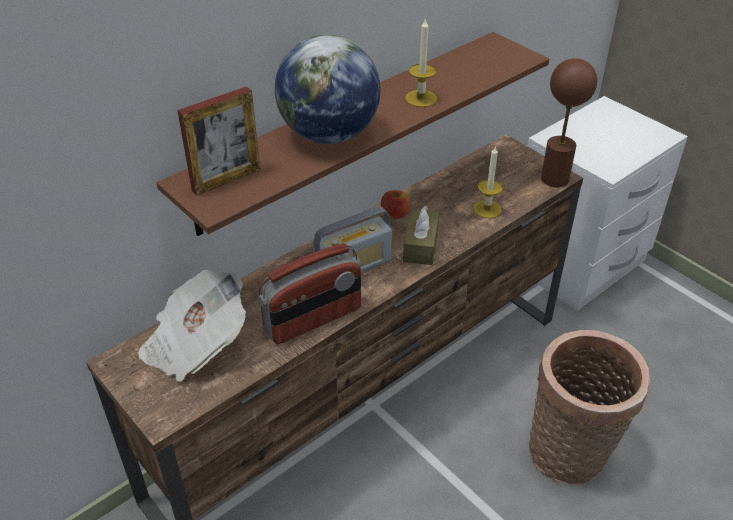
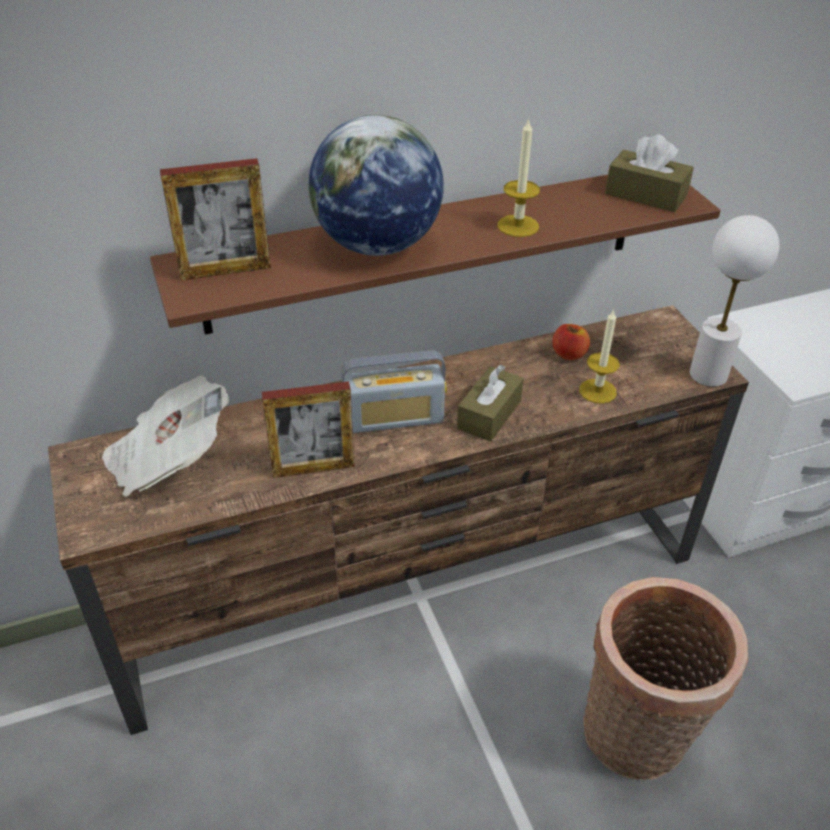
camera: 20 degrees right, 0 degrees up
radio [258,243,361,344] -> picture frame [262,381,354,478]
apple [381,190,411,219] -> apple moved to [552,324,590,360]
brown table lamp [541,58,597,187] -> white table lamp [690,215,780,387]
none -> brown tissue box [605,134,694,212]

